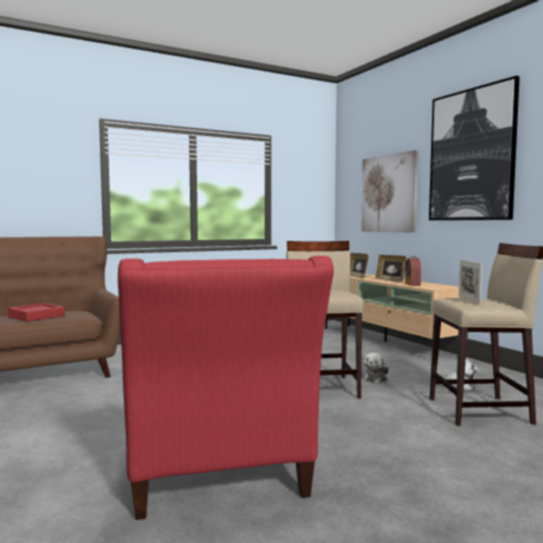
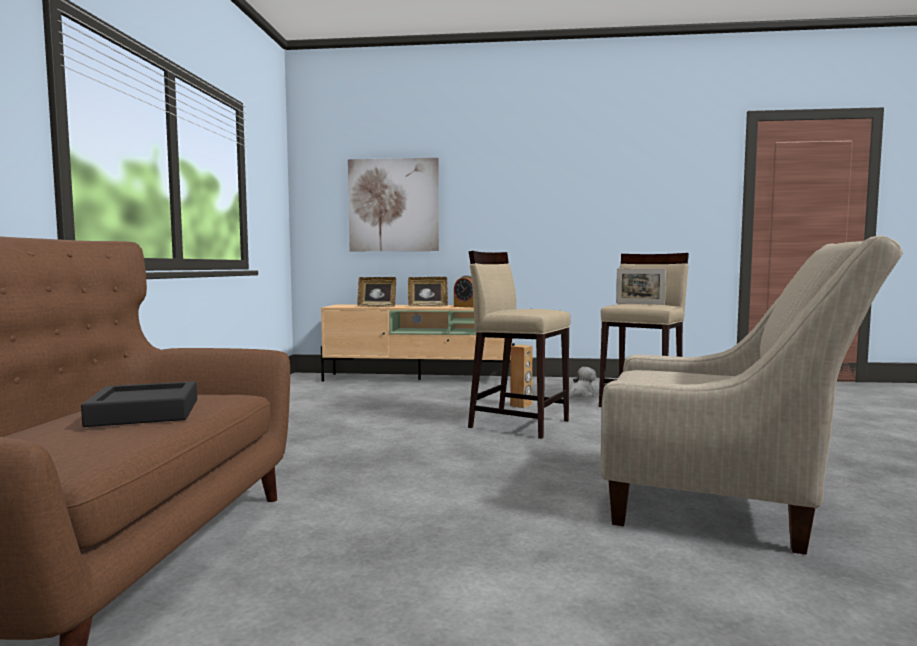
camera: 55 degrees left, 0 degrees up
red tray [8,303,65,322] -> black tray [81,381,197,427]
red armchair [118,256,334,520] -> beige armchair [600,236,903,555]
plush toy [362,353,389,383] -> brown speaker [510,345,533,408]
picture [429,76,520,220] -> none

